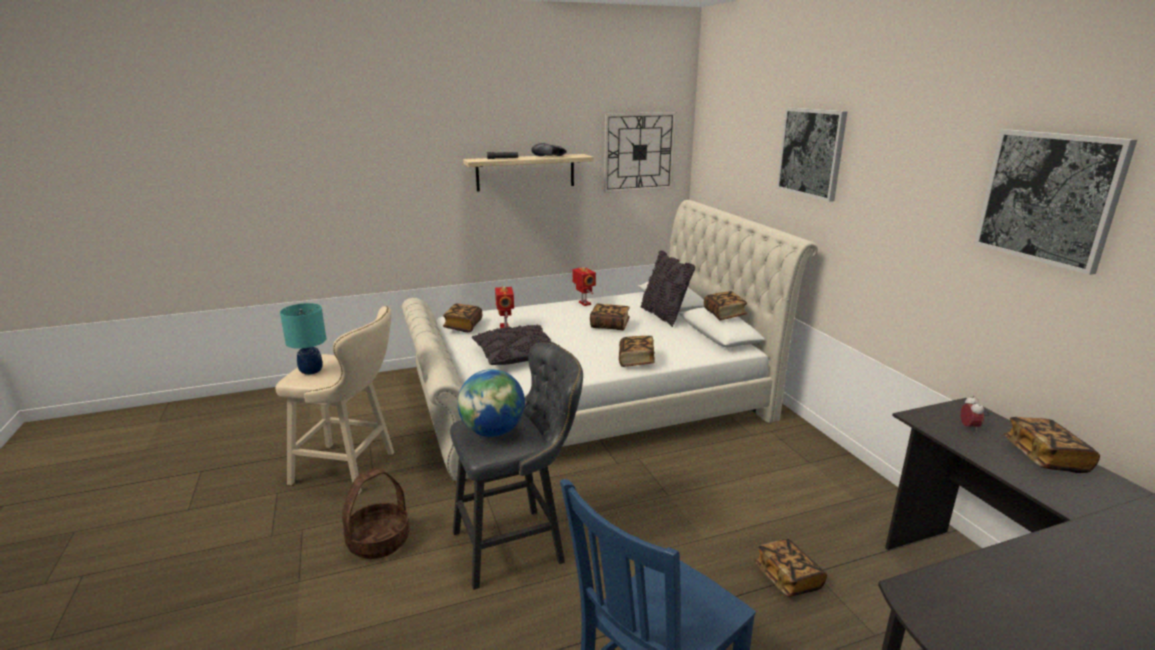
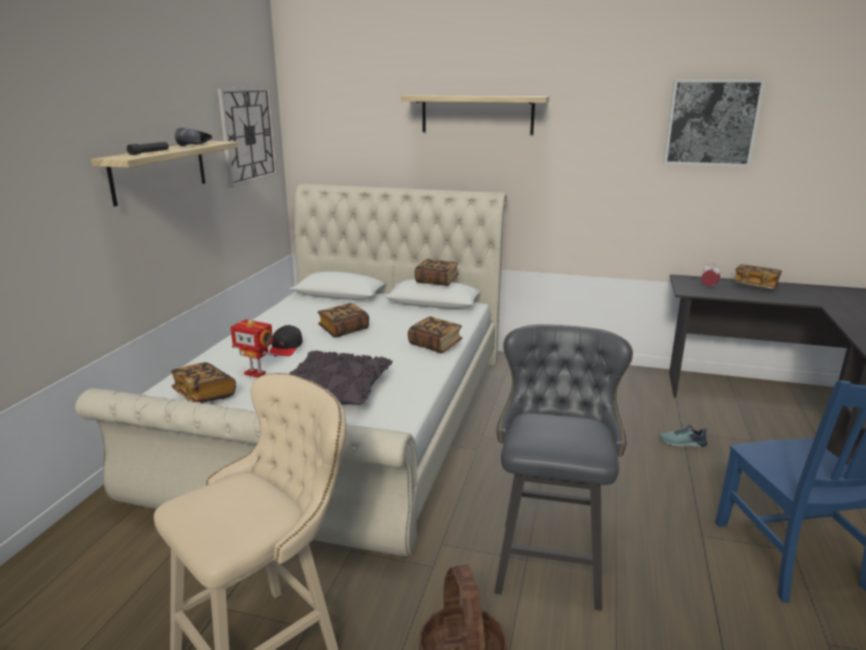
camera: 55 degrees left, 0 degrees up
turquoise table lamp [280,303,326,375] -> none
globe [458,369,525,437] -> none
toy robot [572,267,596,306] -> none
black pillow [641,250,695,327] -> none
book [754,539,827,597] -> shoe [660,425,707,447]
picture [777,108,848,202] -> shelf [401,95,549,134]
none -> black cap [269,325,303,356]

